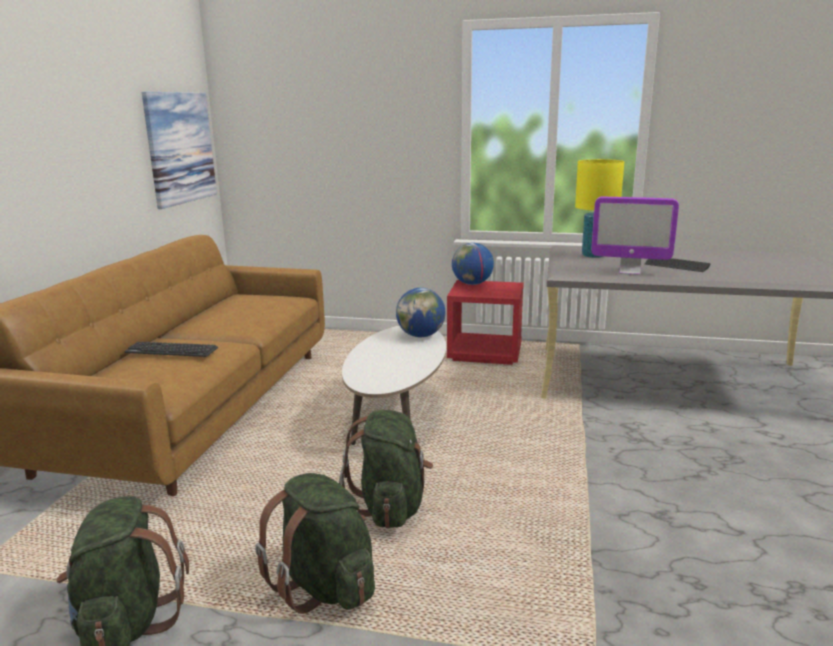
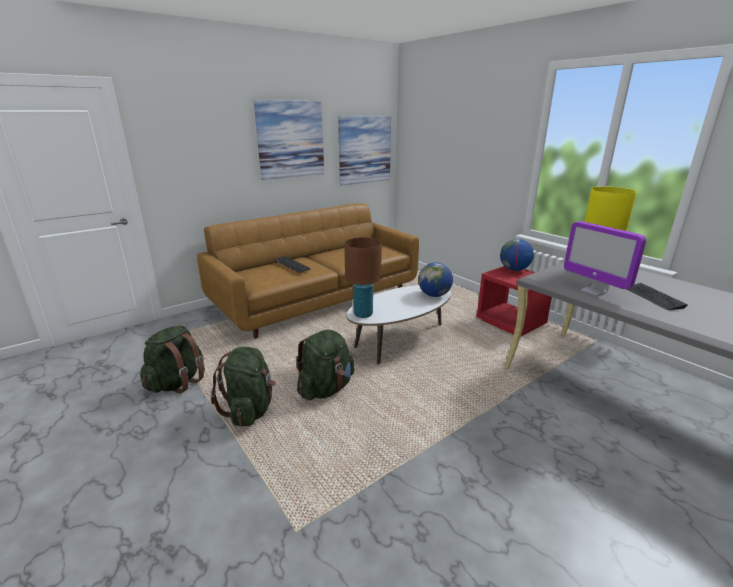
camera: 40 degrees right, 5 degrees up
none -> picture [254,100,324,180]
none -> brown table lamp [344,237,382,318]

